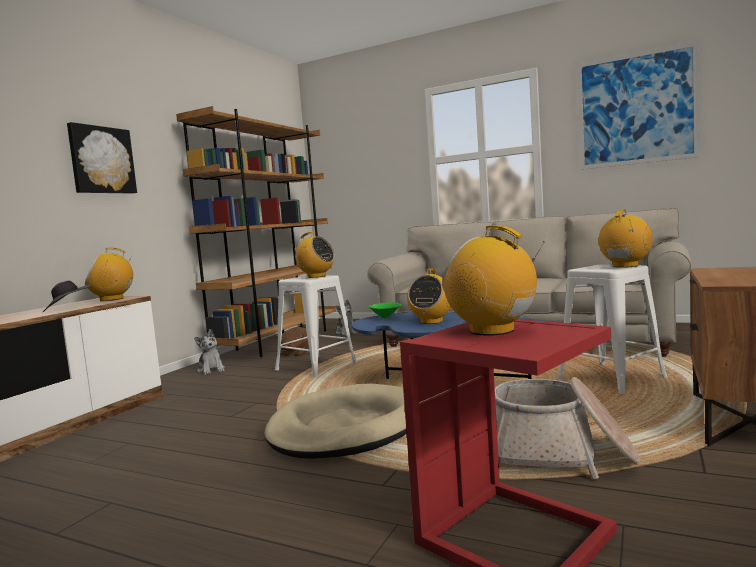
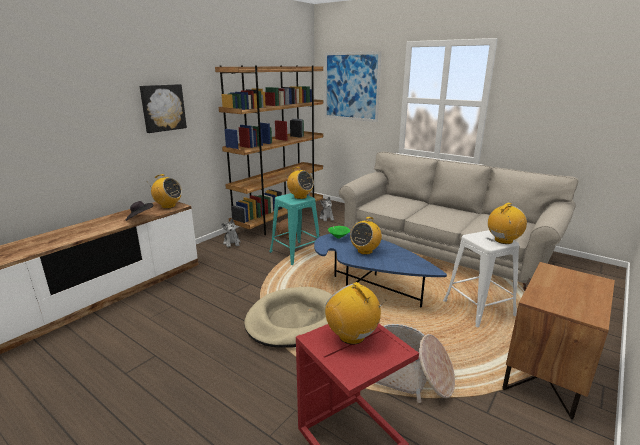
camera: 10 degrees right, 15 degrees up
radio [85,248,133,301] -> radio turned 150 degrees counterclockwise [149,174,182,209]
white stool [275,275,357,377] -> turquoise stool [269,193,319,265]
picture [577,41,699,170] -> picture moved to [325,51,381,122]

